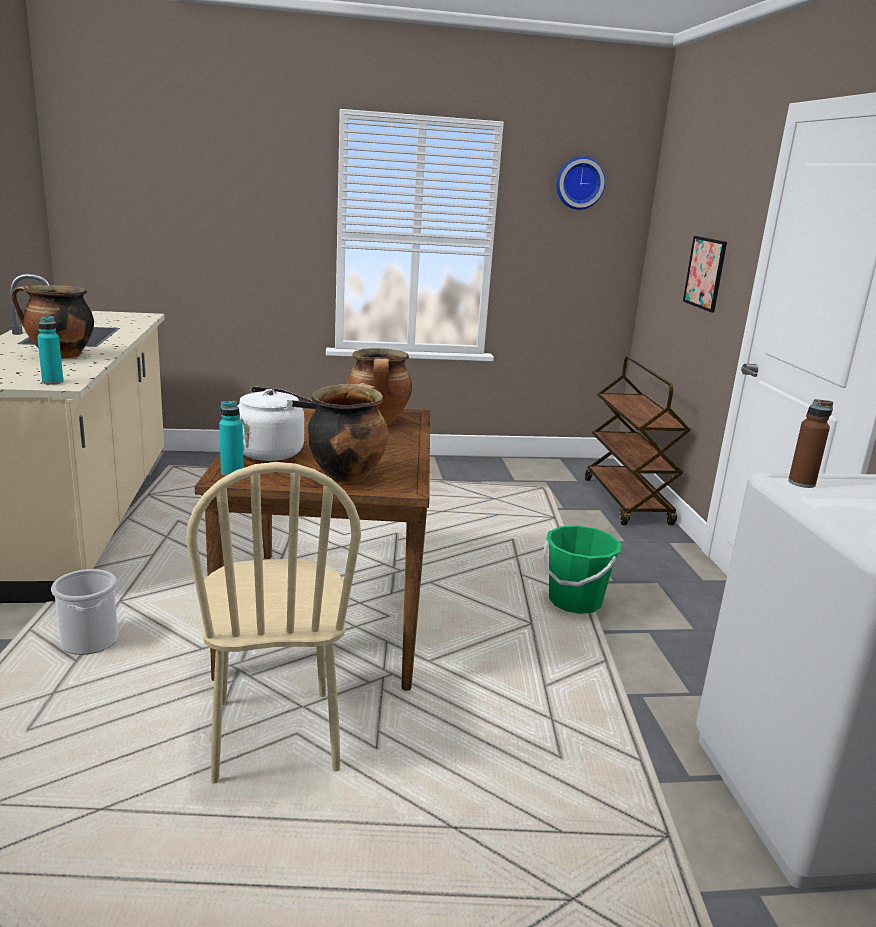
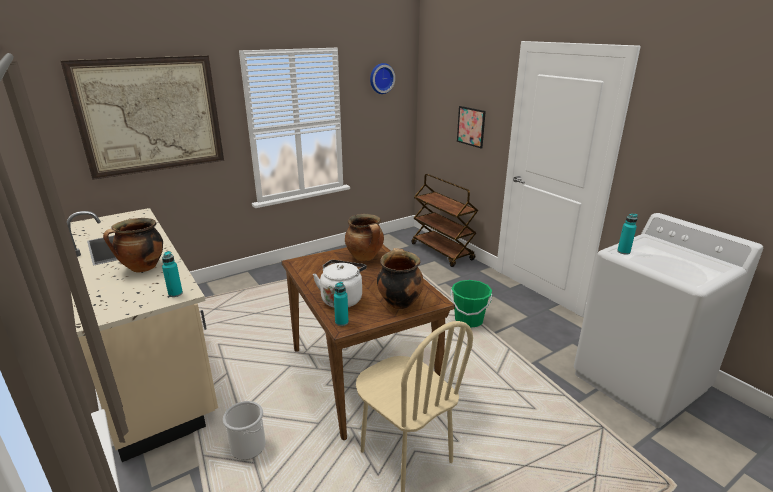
camera: 25 degrees left, 5 degrees up
brown bottle [788,399,833,488] -> turquoise bottle [617,214,638,255]
none -> picture [60,55,224,180]

